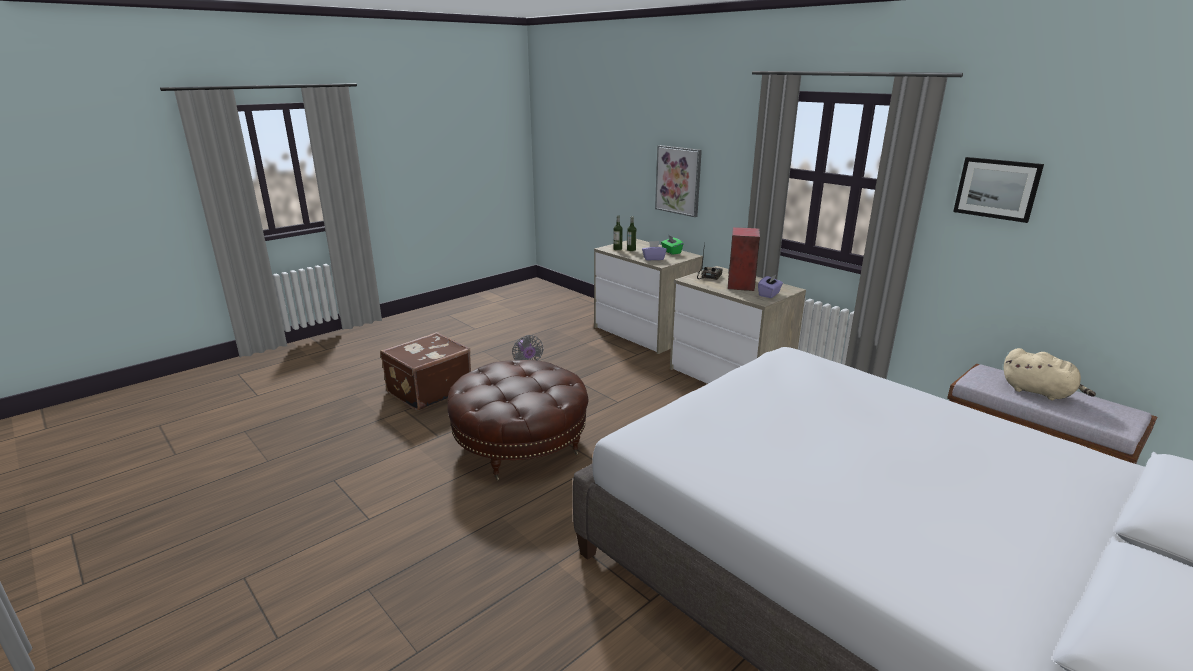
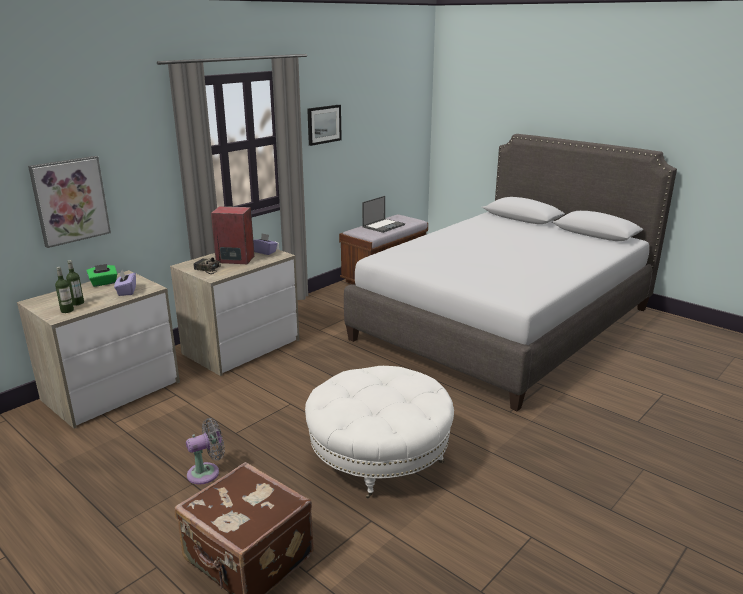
camera: 95 degrees left, 0 degrees up
brown ottoman [447,360,589,481] -> white ottoman [305,366,454,499]
beige plush toy [1004,348,1096,400] -> laptop [362,196,405,233]

